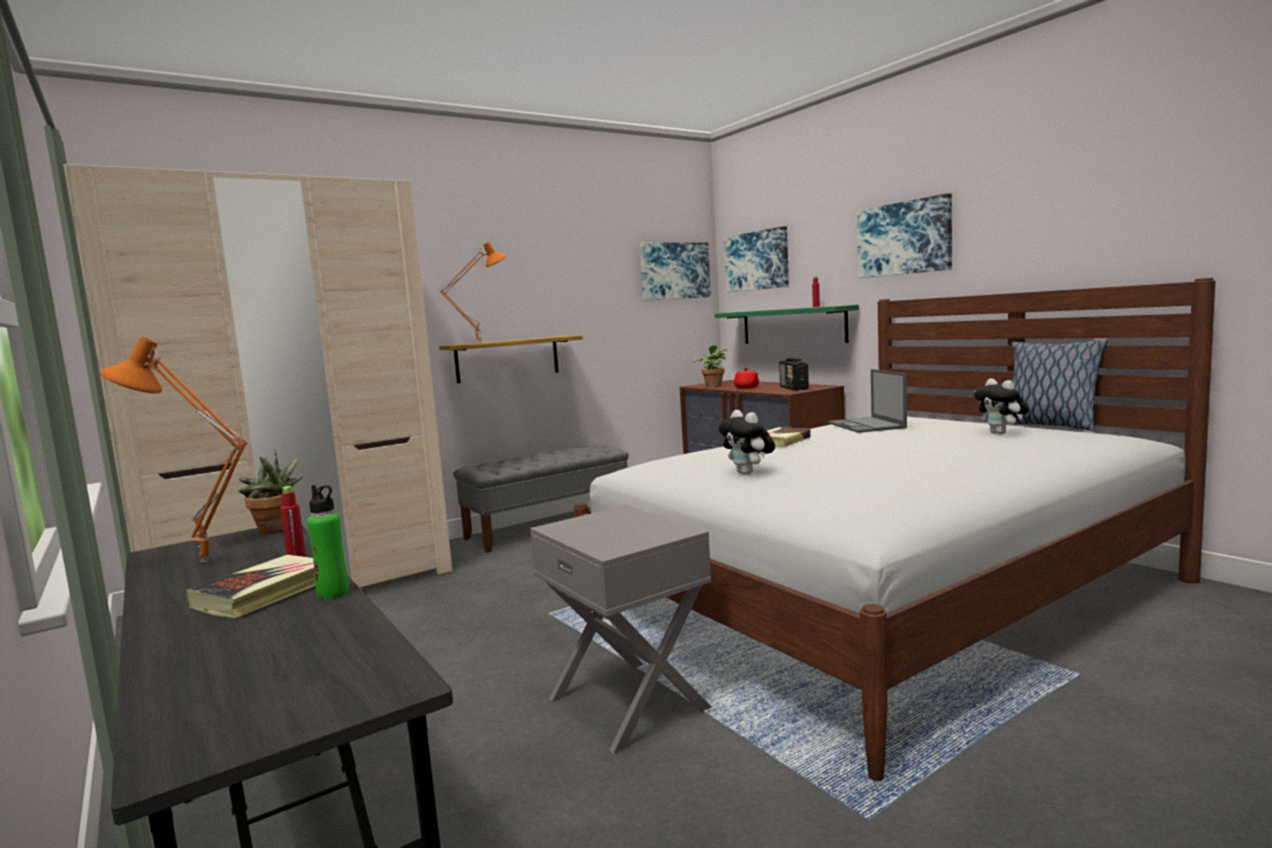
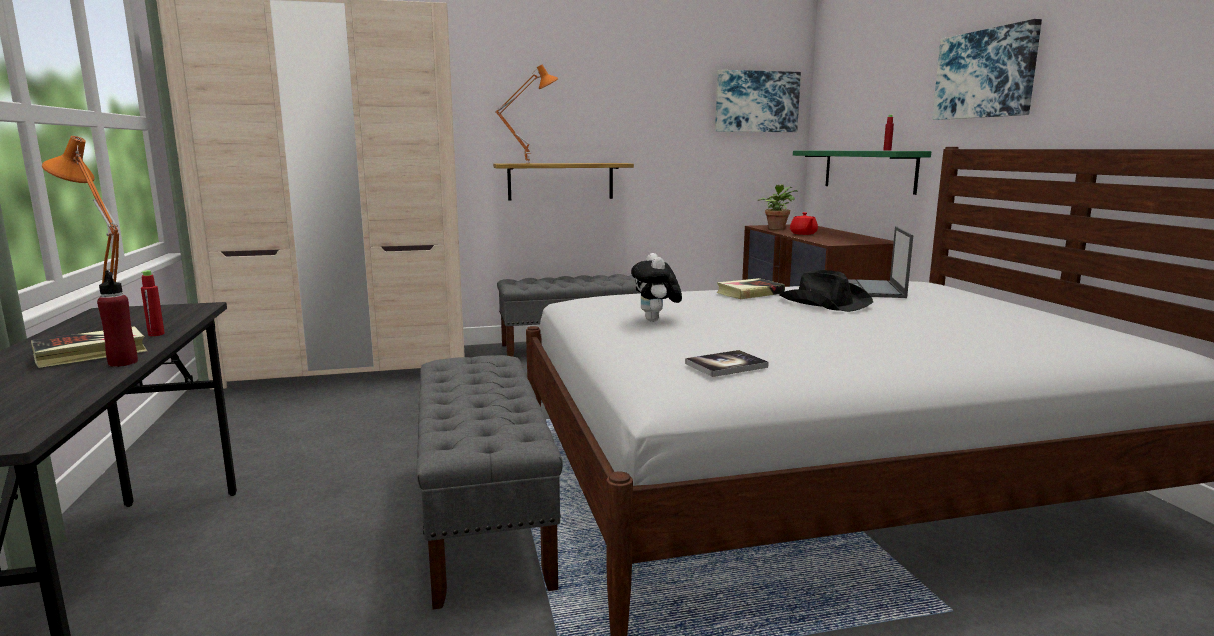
camera: 20 degrees right, 5 degrees up
potted plant [238,449,303,533] -> none
green bottle [307,485,349,600] -> red bottle [97,271,138,367]
grey nightstand [530,505,711,754] -> grey bench [416,355,563,609]
picture [724,226,789,292] -> none
radio [779,358,809,391] -> none
plush toy [974,379,1029,434] -> none
pillow [1012,339,1108,431] -> none
none -> book [685,350,769,377]
none -> black hat [779,270,873,312]

